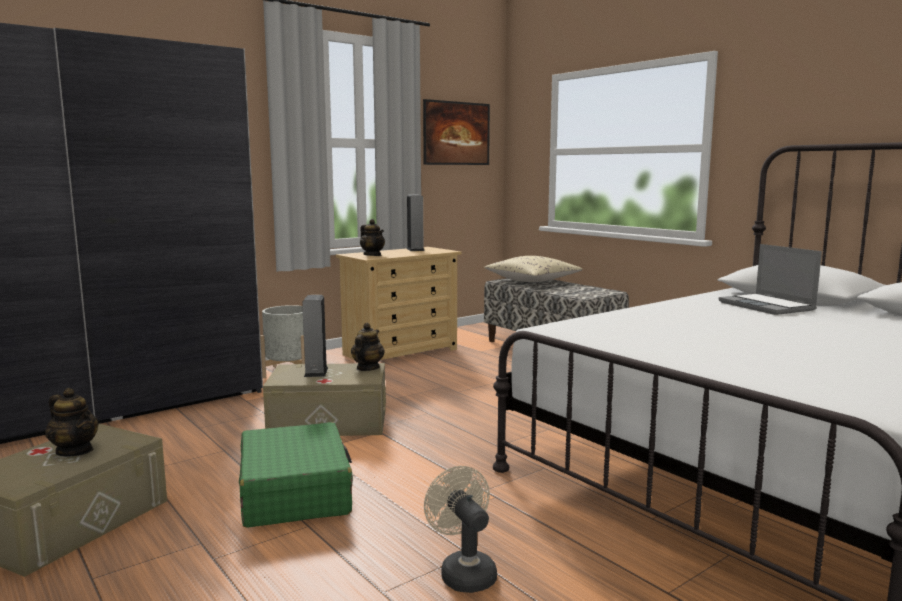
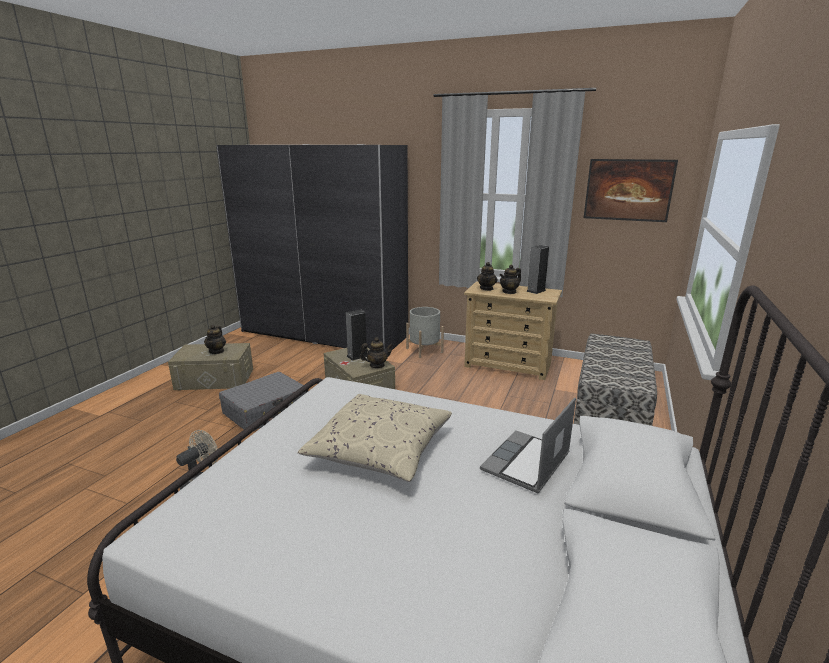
camera: 60 degrees right, 10 degrees up
green suitcase [239,422,353,528] -> grey suitcase [219,372,306,431]
beige pillow [484,256,582,282] -> beige pillow moved to [297,394,452,482]
none -> teapot [500,264,521,294]

